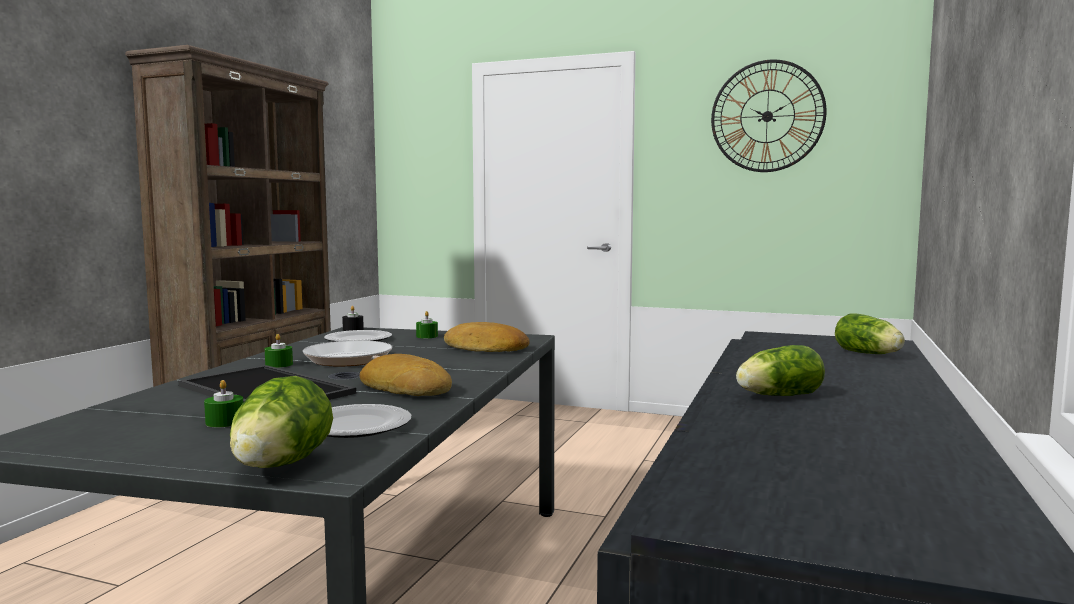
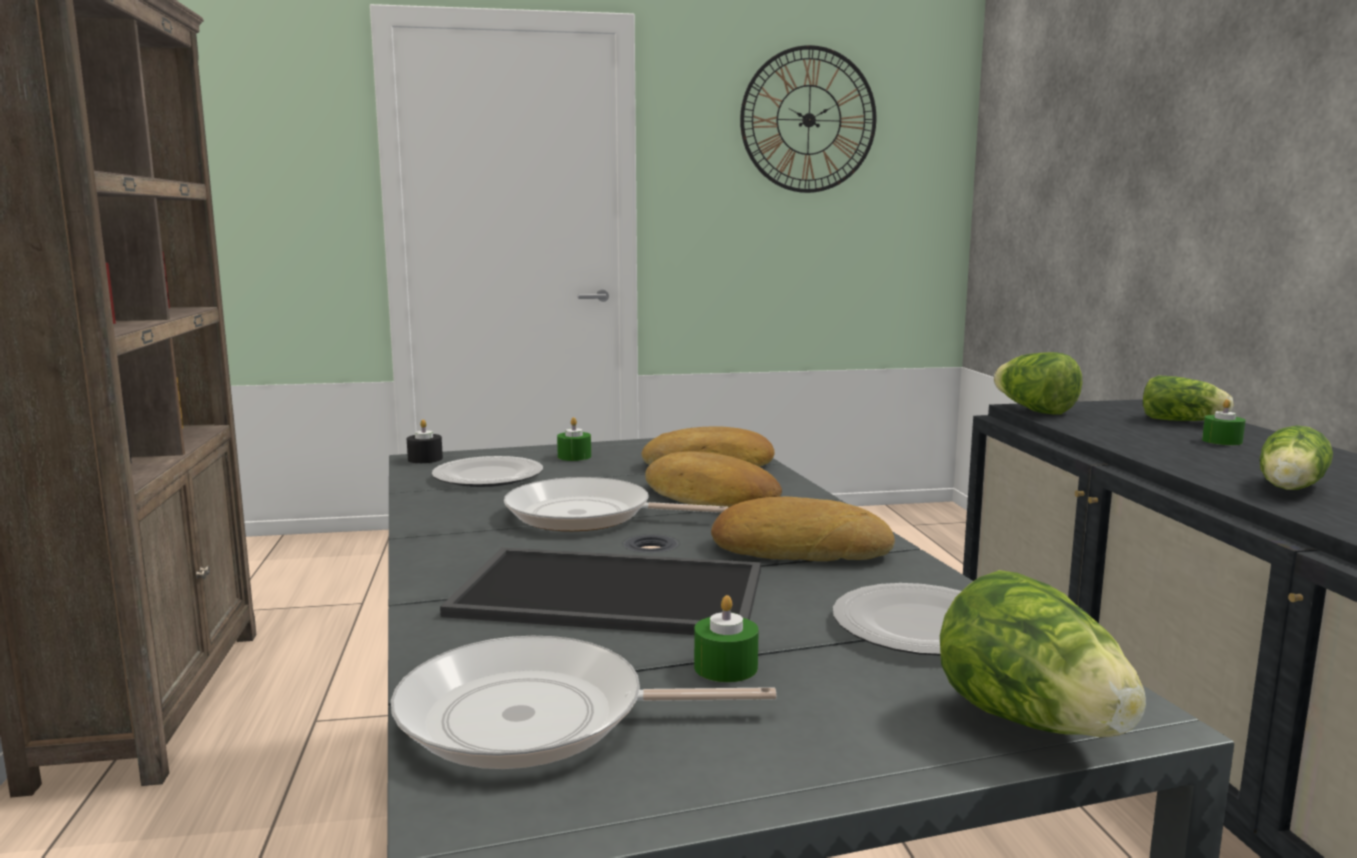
camera: 30 degrees left, 5 degrees up
green candle [265,334,293,368] -> green candle moved to [1202,399,1246,445]
none -> frying pan [391,636,776,769]
none -> bread [645,452,782,508]
none -> lettuce [994,352,1082,415]

